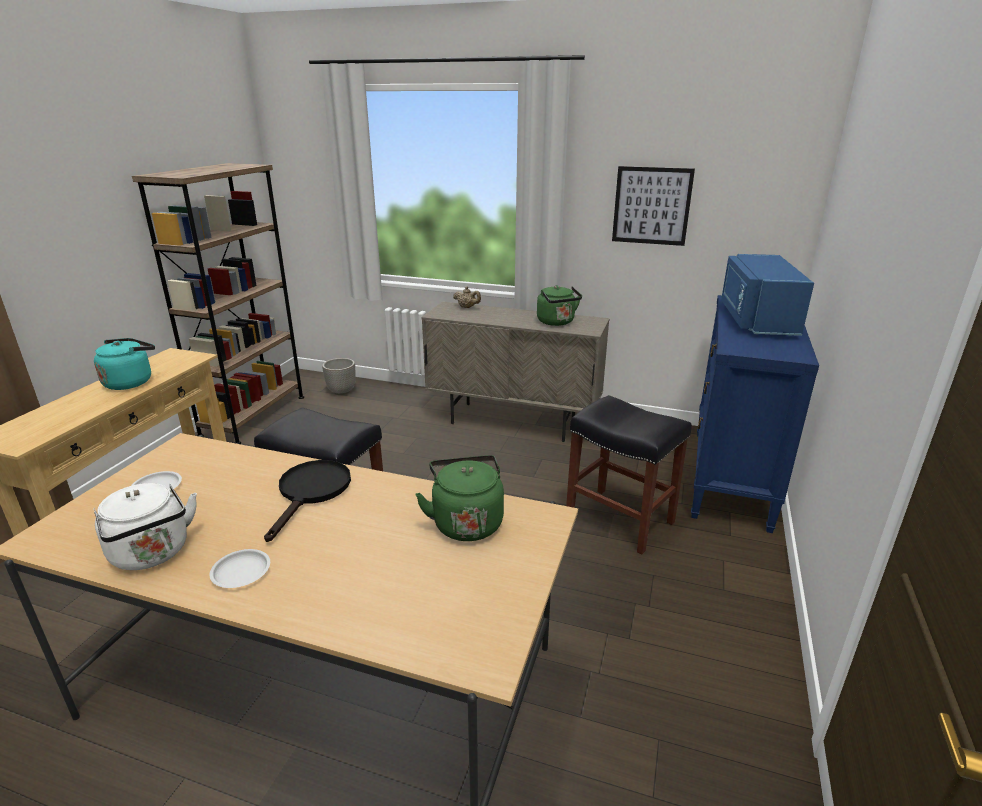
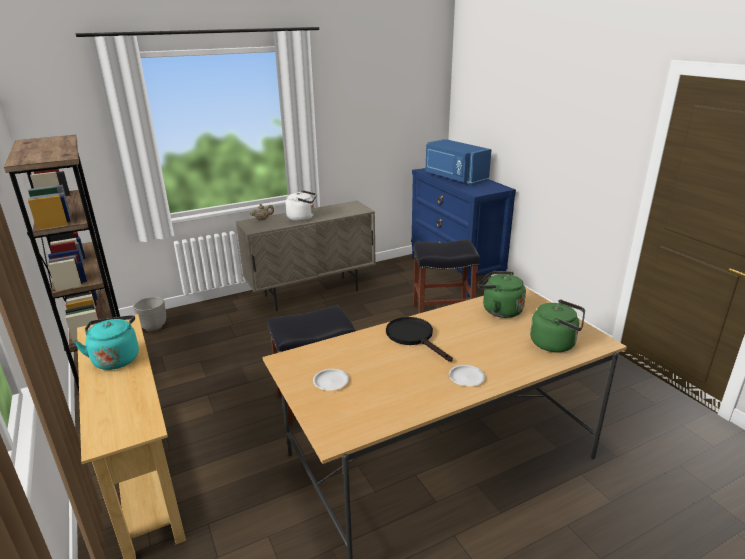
camera: 45 degrees left, 0 degrees up
white kettle [93,483,197,570] -> white kettle moved to [285,190,317,221]
green kettle [537,285,582,326] -> green kettle moved to [530,299,585,352]
picture [612,166,695,246] -> none

